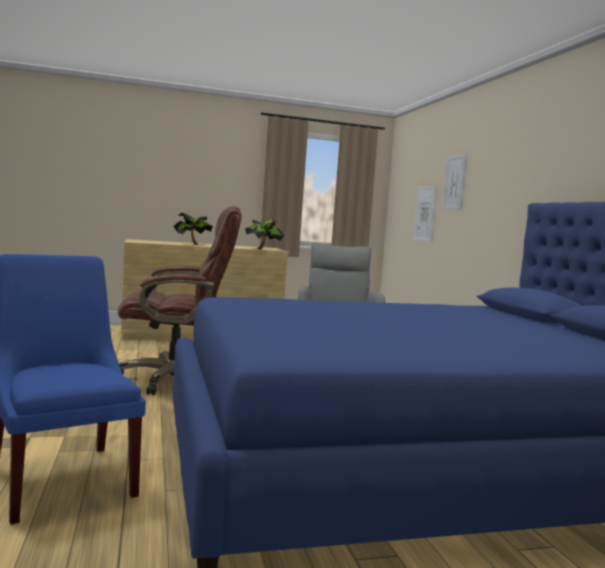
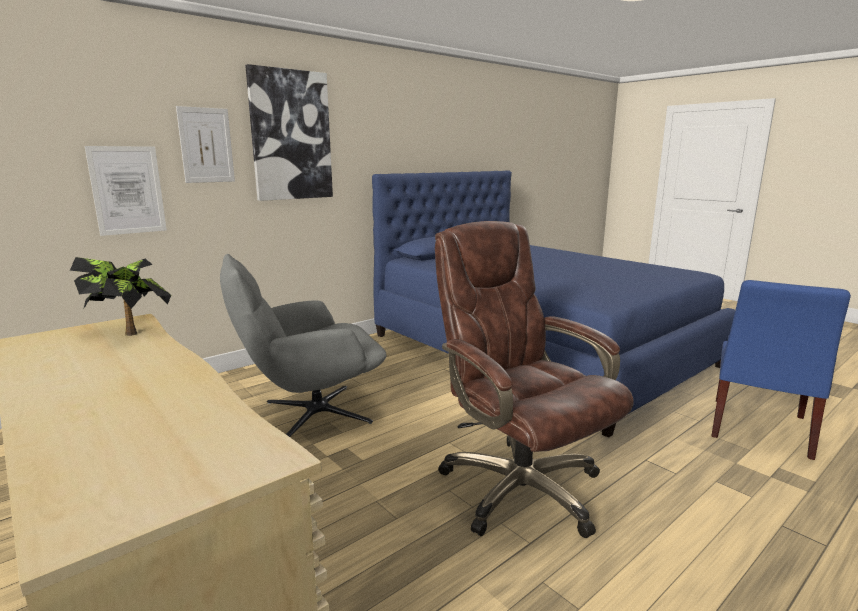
camera: 115 degrees left, 10 degrees up
potted plant [173,213,213,245] -> none
none -> picture [245,64,333,201]

